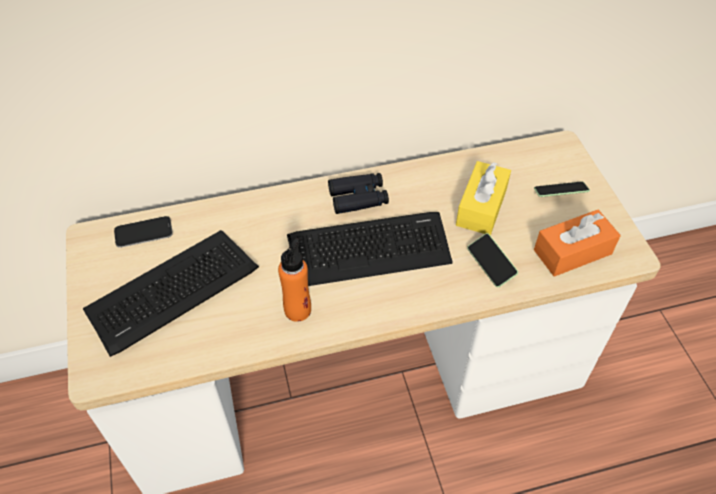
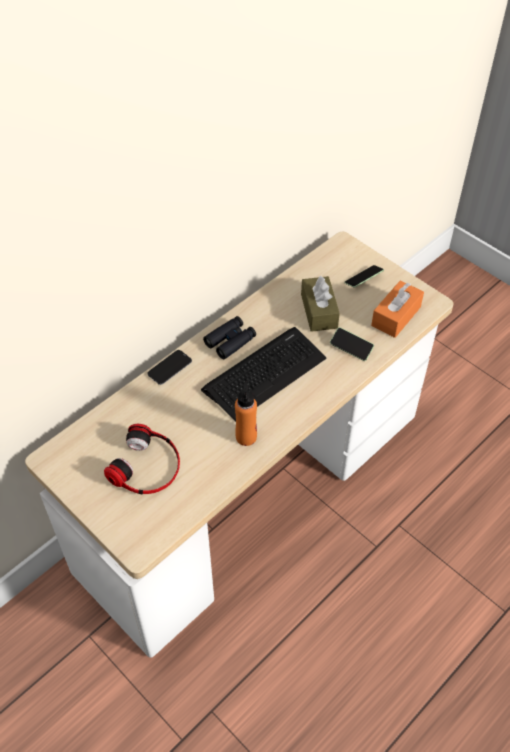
camera: 30 degrees left, 0 degrees up
keyboard [83,230,259,357] -> headphones [104,424,180,494]
phone [114,216,173,248] -> phone moved to [147,350,192,385]
yellow tissue box [456,161,511,235] -> brown tissue box [301,276,340,332]

